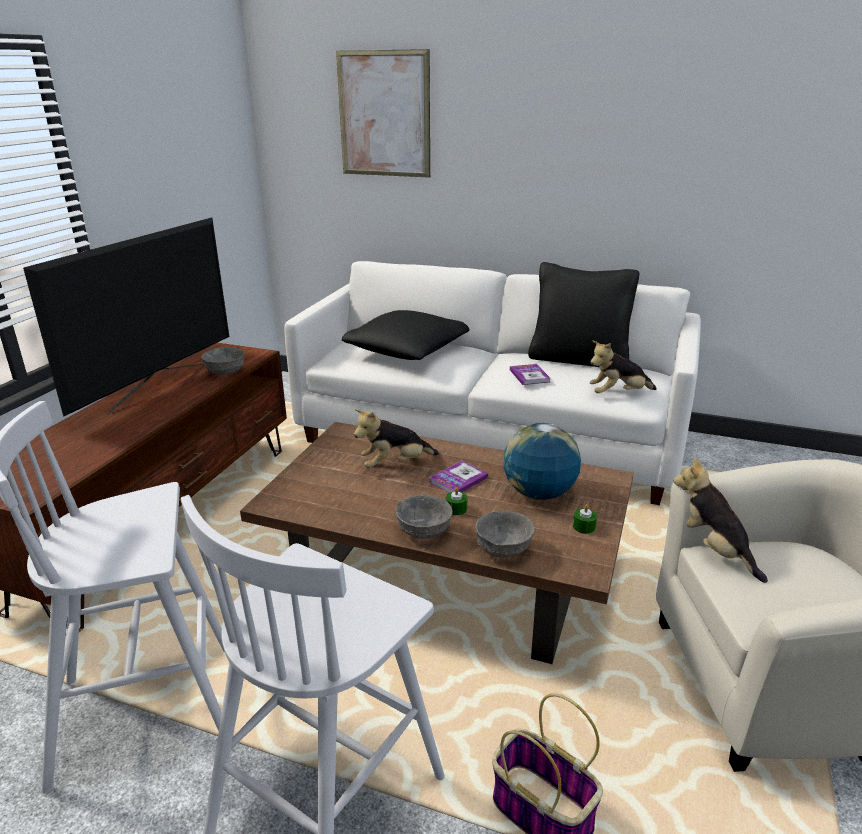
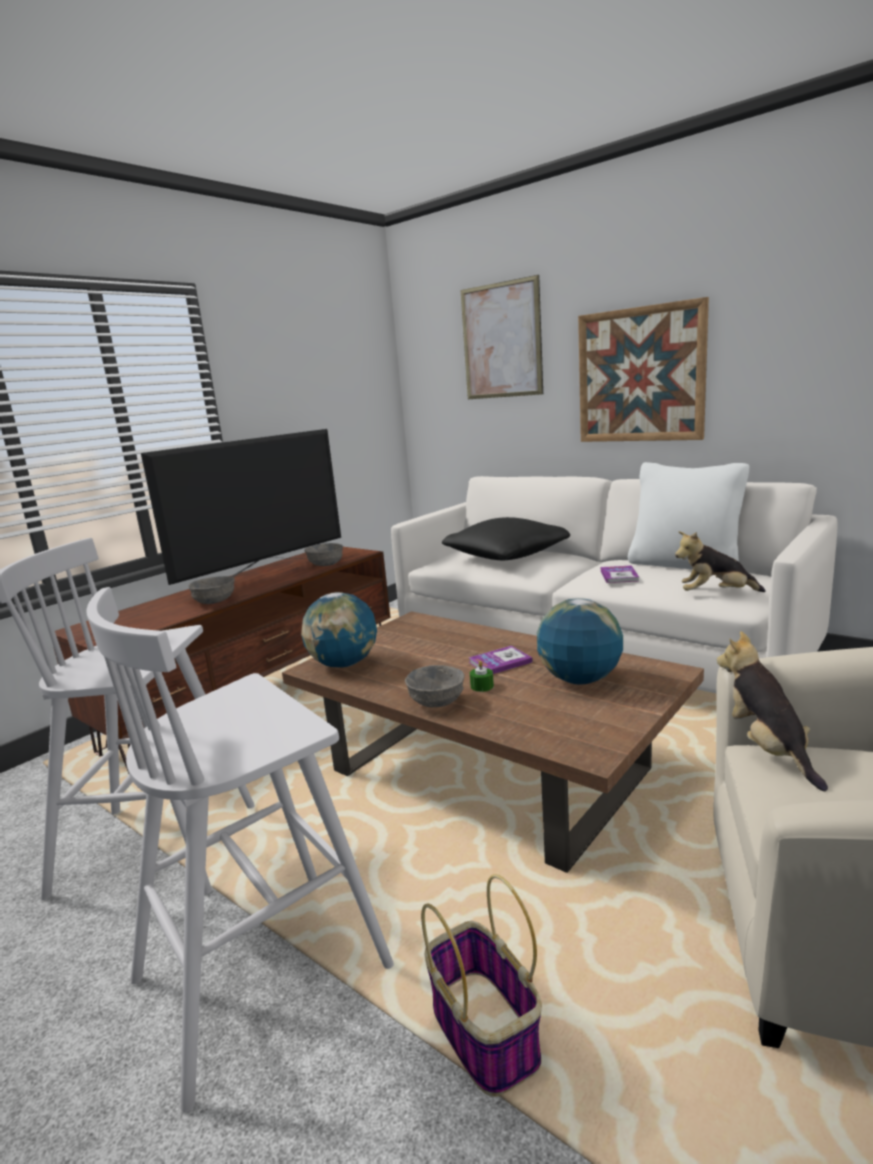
camera: 20 degrees right, 10 degrees down
plush toy [354,409,439,468] -> none
grey bowl [476,511,535,558] -> grey bowl moved to [188,576,235,604]
black pillow [528,262,639,367] -> white pillow [628,462,750,570]
green candle [573,504,597,534] -> none
none -> globe [301,592,377,668]
none -> picture [578,297,709,442]

